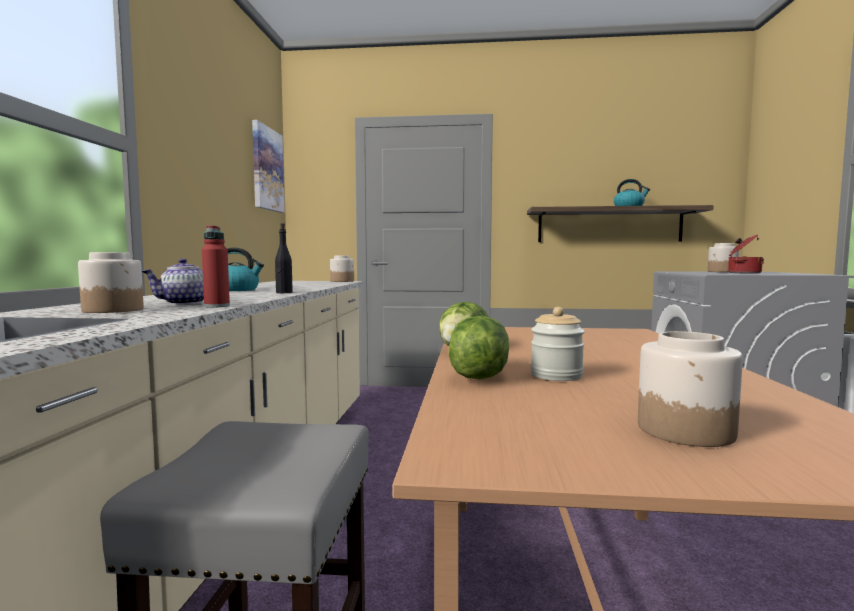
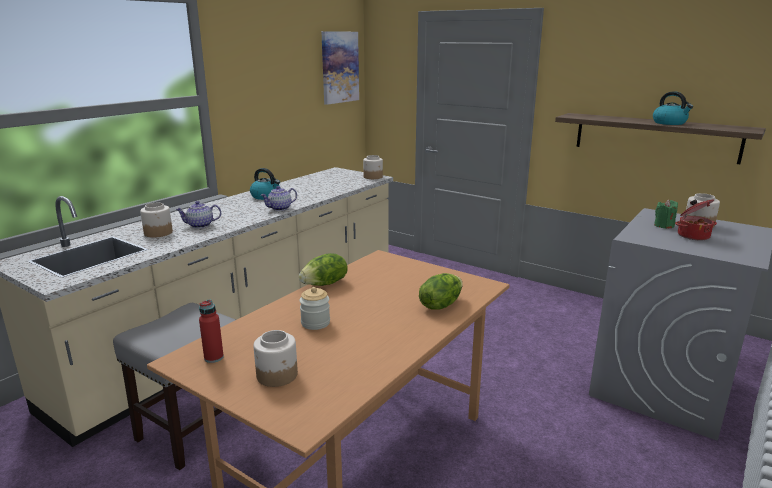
camera: 30 degrees right, 15 degrees up
red bottle [202,225,230,308] -> red bottle moved to [199,299,224,363]
black bottle [275,223,293,293] -> teapot [261,186,297,211]
lettuce [449,316,509,379] -> lettuce moved to [419,273,463,310]
none -> green candle [654,199,678,229]

